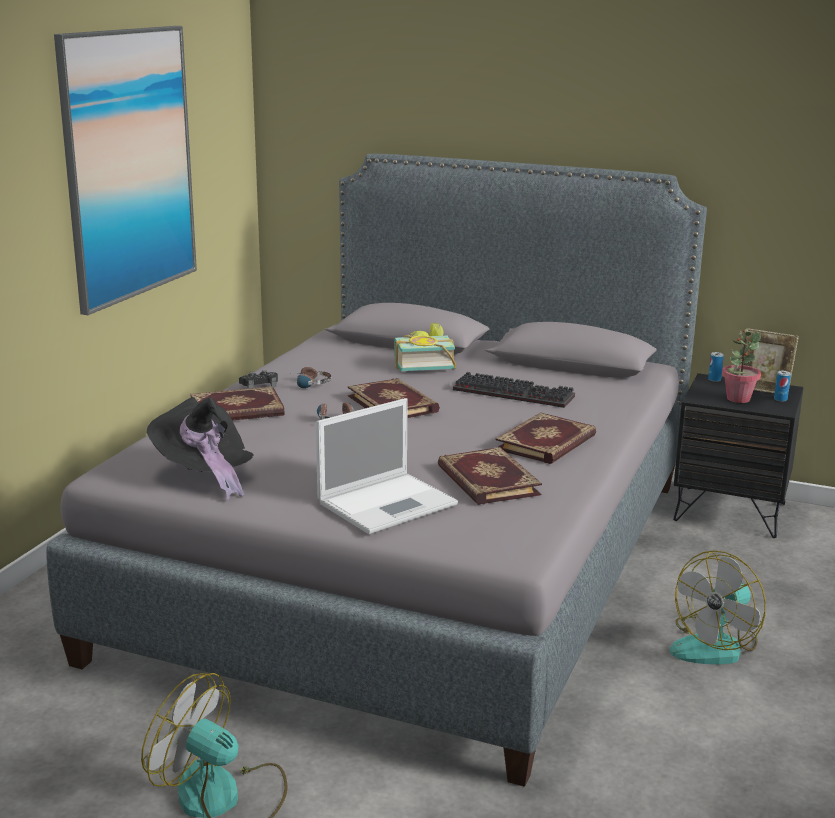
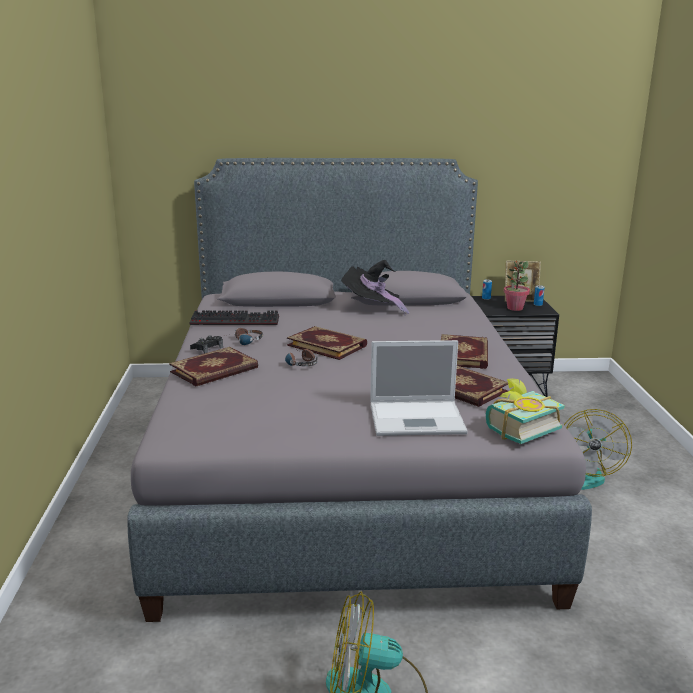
camera: 25 degrees left, 0 degrees up
picture [54,26,197,315] -> none
black hat [147,397,254,501] -> black hat moved to [341,260,409,315]
laptop [316,398,458,534] -> laptop turned 60 degrees clockwise [370,340,468,436]
book [394,323,456,371] -> book moved to [486,378,565,444]
keyboard [453,372,575,408] -> keyboard moved to [189,310,279,325]

